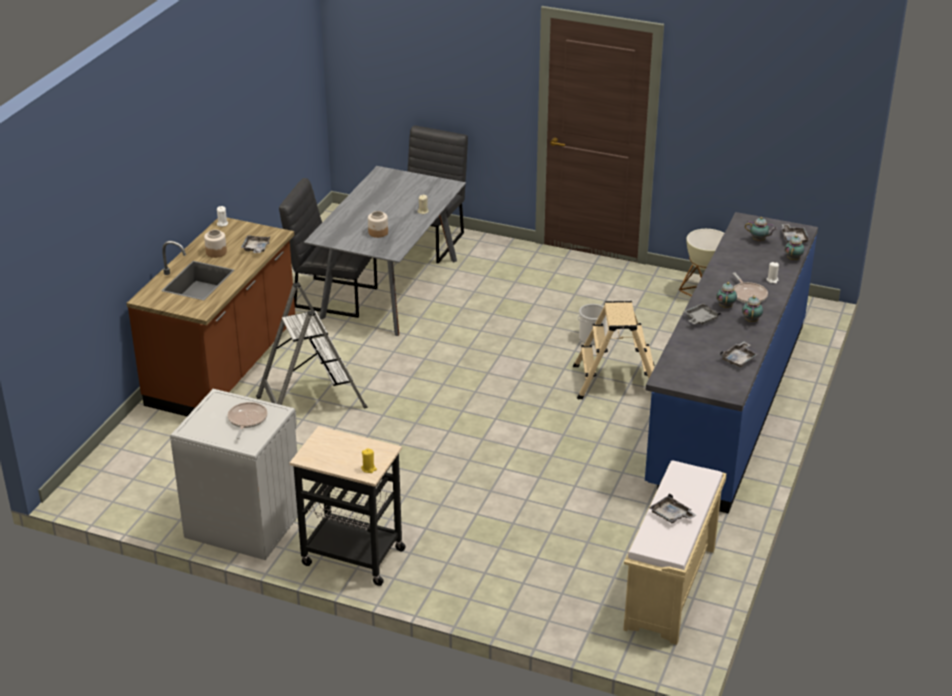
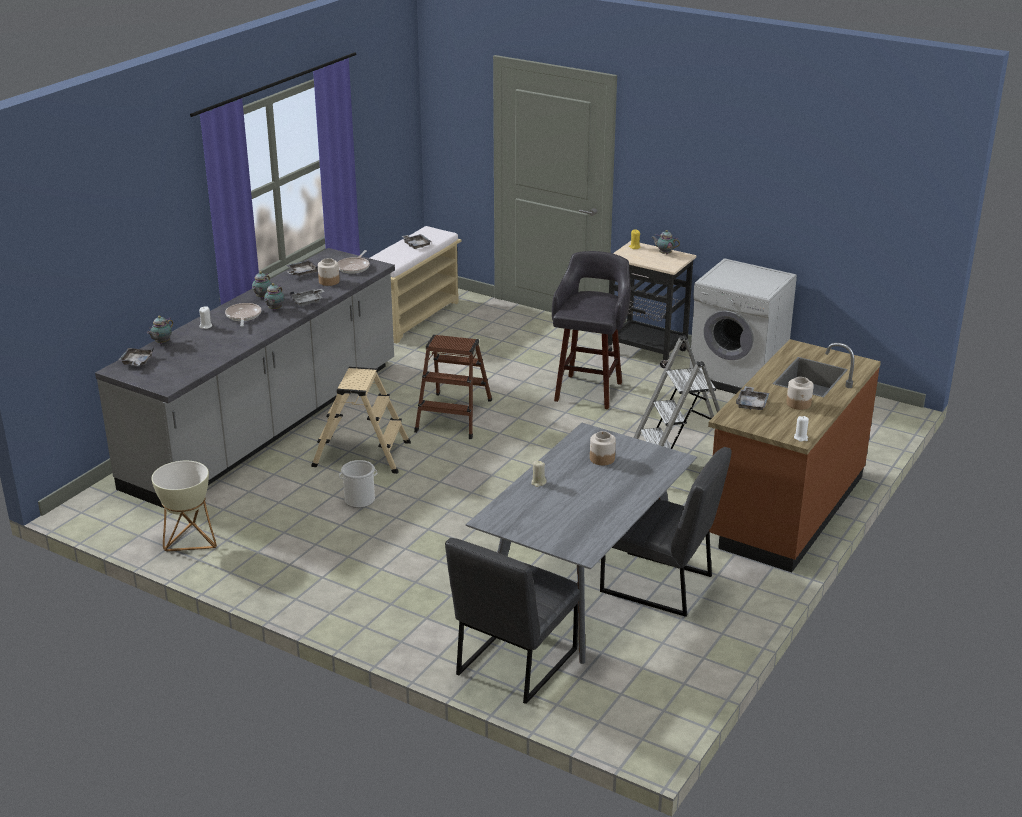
camera: 170 degrees left, 5 degrees down
frying pan [228,402,268,439] -> frying pan moved to [338,250,370,274]
blue counter [645,212,818,514] -> grey counter [95,248,395,508]
teapot [745,217,777,241] -> teapot moved to [651,230,680,254]
none -> jar [318,258,340,286]
none -> brown step ladder [414,334,492,439]
none -> grey stool [552,251,631,409]

